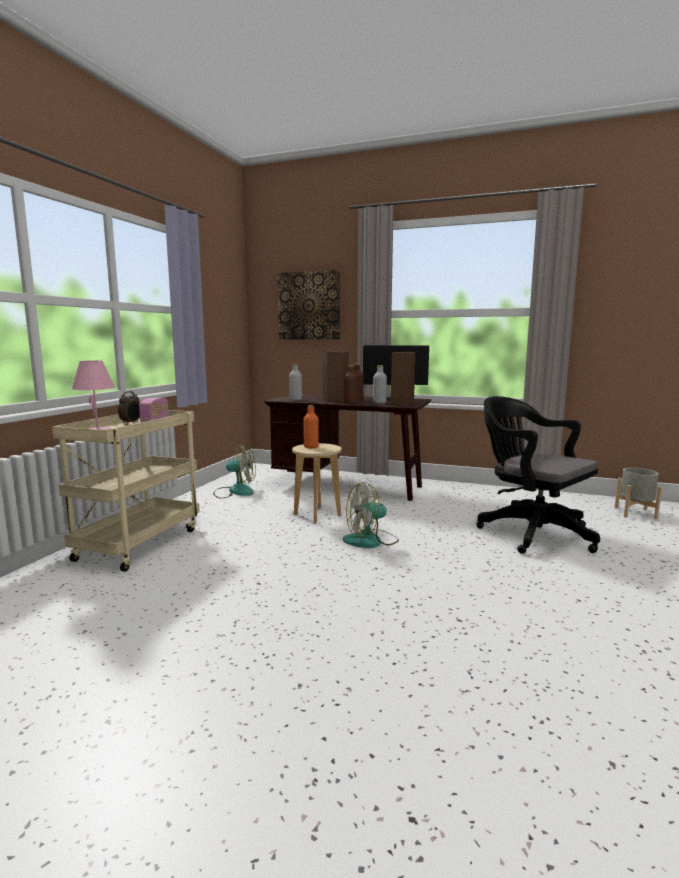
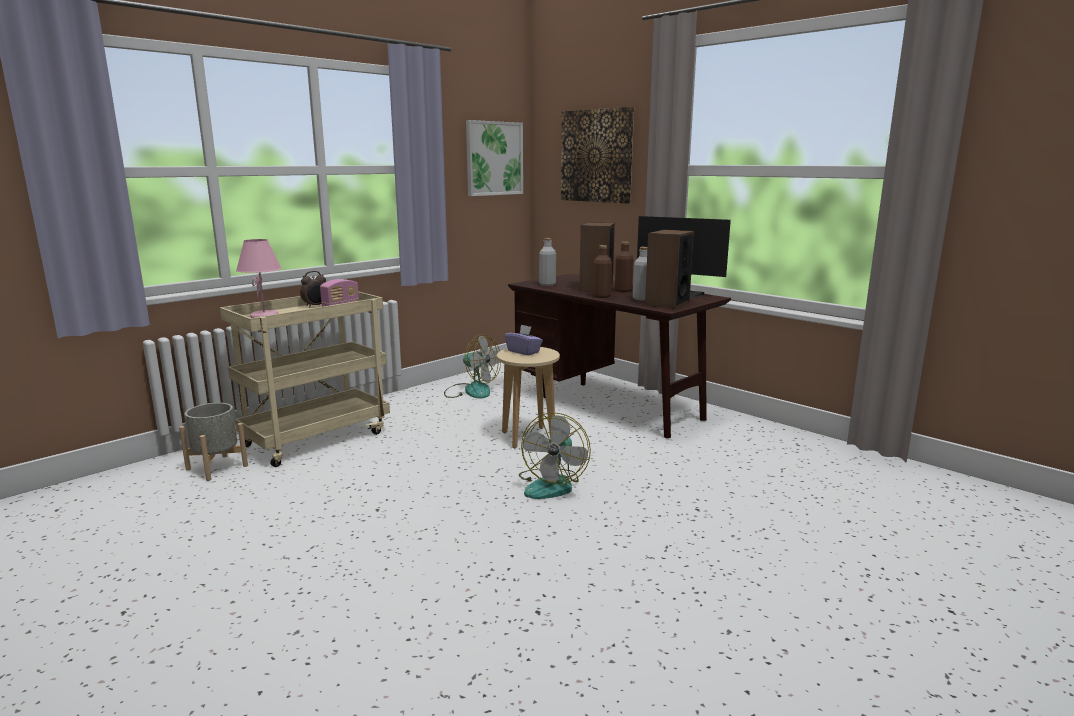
camera: 25 degrees right, 5 degrees up
orange bottle [303,405,319,448] -> purple tissue box [505,324,543,356]
fan [343,482,399,548] -> fan turned 75 degrees counterclockwise [519,412,591,499]
black office chair [476,396,600,554] -> none
grey planter [615,468,662,520] -> grey planter moved to [179,403,248,481]
none -> picture [466,120,523,196]

